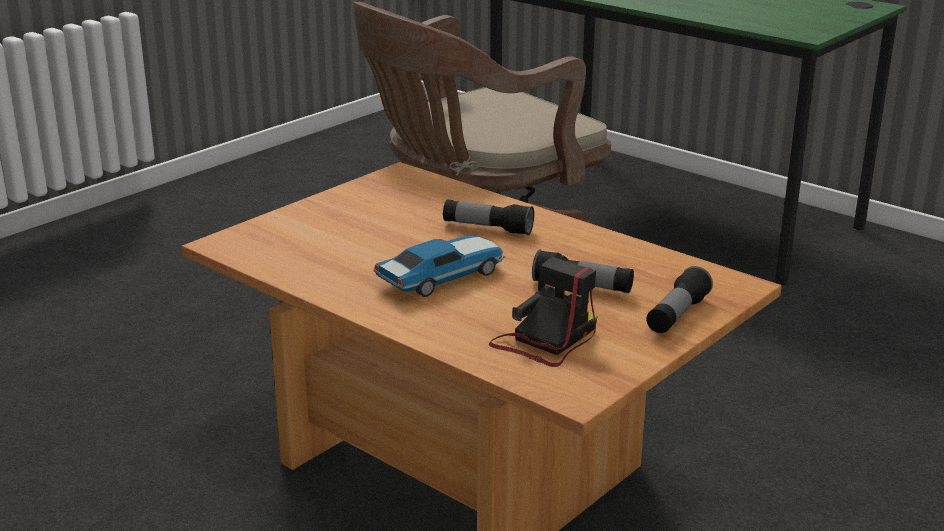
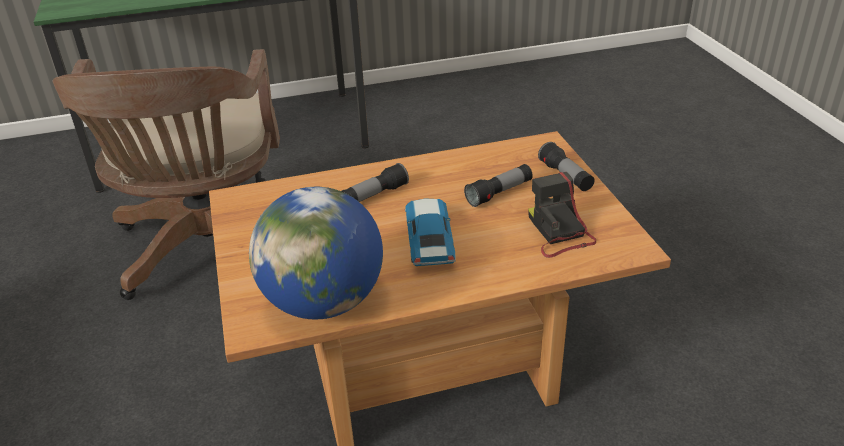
camera: 55 degrees left, 10 degrees up
none -> globe [249,187,383,320]

